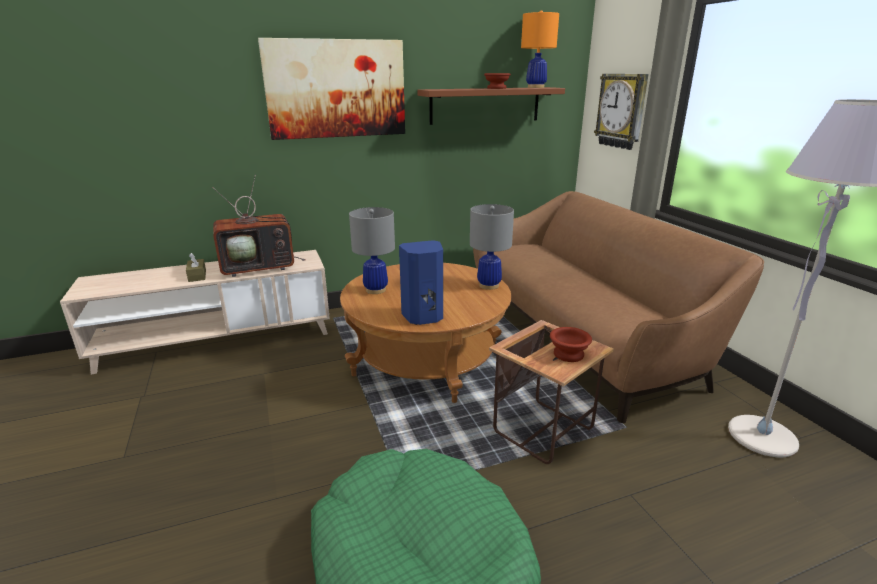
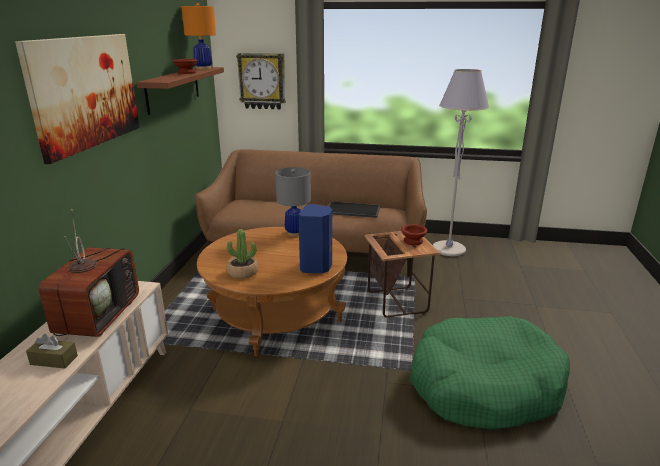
camera: 60 degrees left, 0 degrees up
grey table lamp [349,207,395,294] -> potted plant [227,229,258,279]
none -> tray [328,201,381,218]

